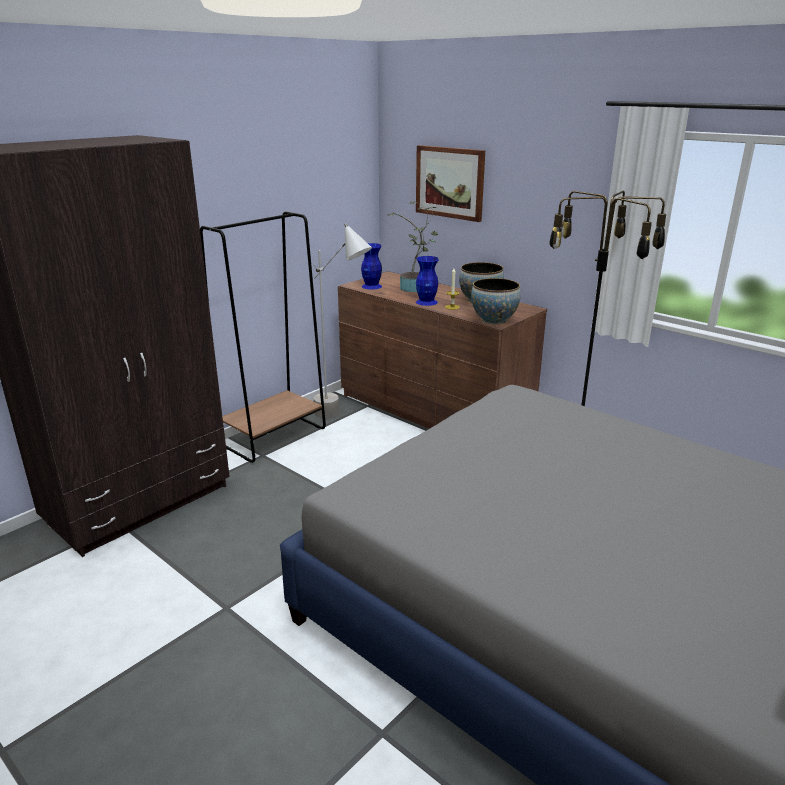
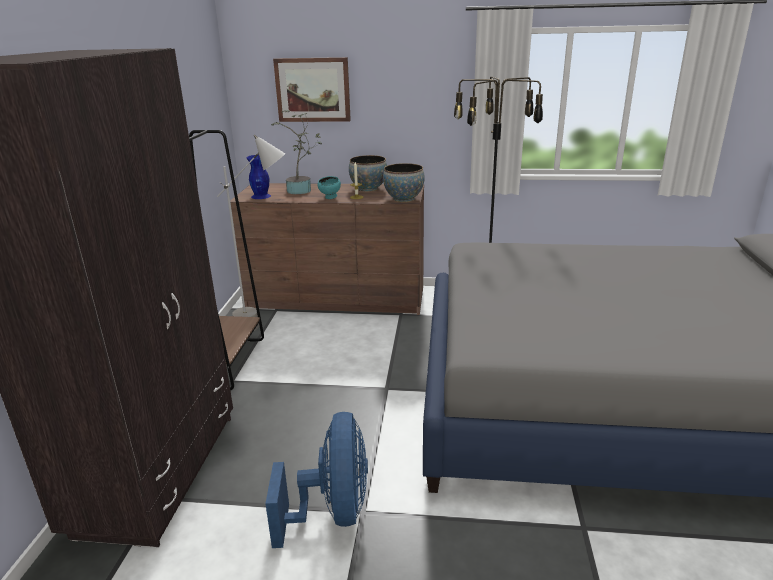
camera: 35 degrees left, 0 degrees up
blue vase [416,256,439,306] -> turquoise bowl [317,176,341,199]
none -> blue fan [265,412,368,548]

